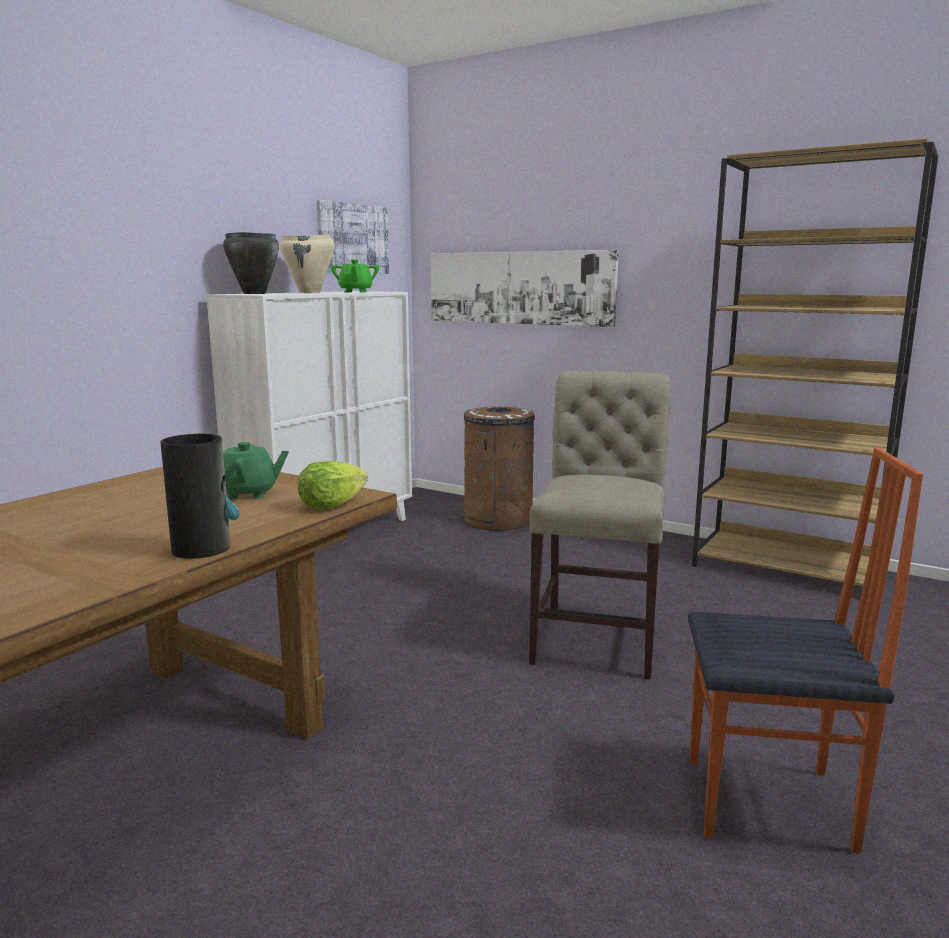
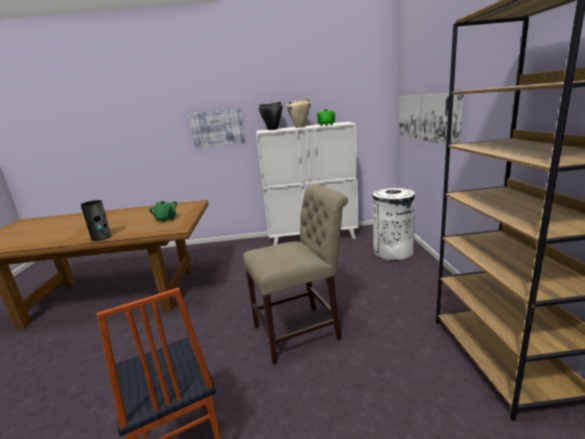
camera: 55 degrees right, 5 degrees up
lettuce [298,461,368,509] -> none
picture [316,200,389,274] -> picture moved to [189,108,245,148]
brown trash can [464,407,535,531] -> white trash can [372,188,415,260]

